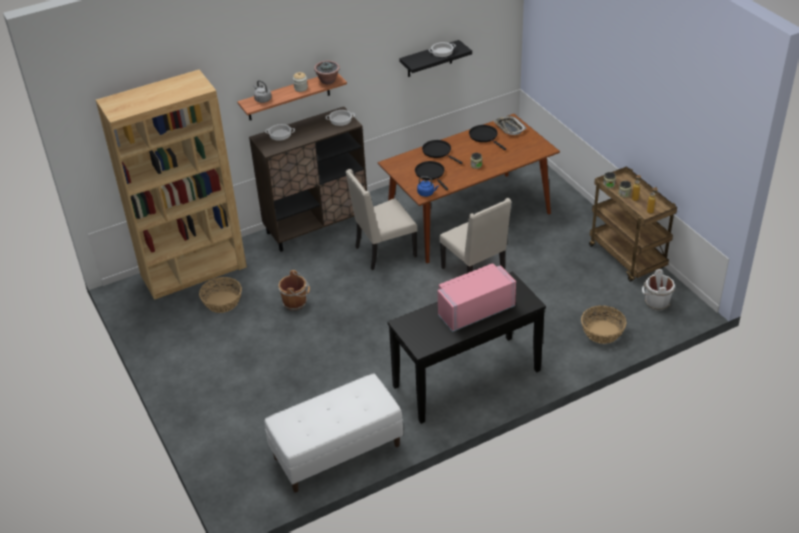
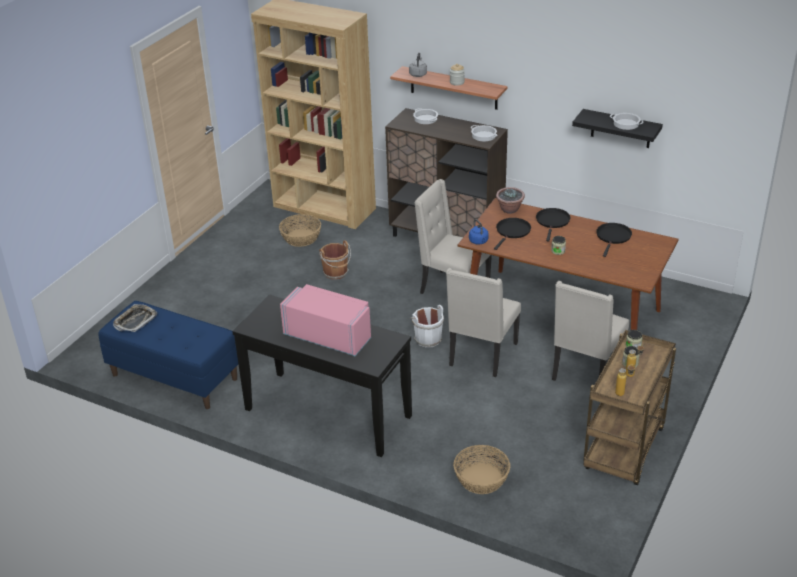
camera: 55 degrees right, 5 degrees down
white bench [264,373,403,493] -> blue bench [98,301,238,409]
potted plant [314,61,340,84] -> potted plant moved to [496,187,525,214]
tray [494,116,527,135] -> tray moved to [113,304,157,332]
white bucket [642,269,675,310] -> white bucket moved to [410,305,444,347]
none -> beige chair [552,281,629,381]

